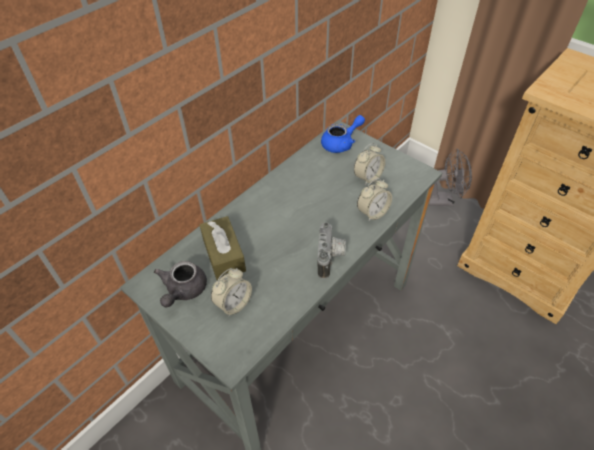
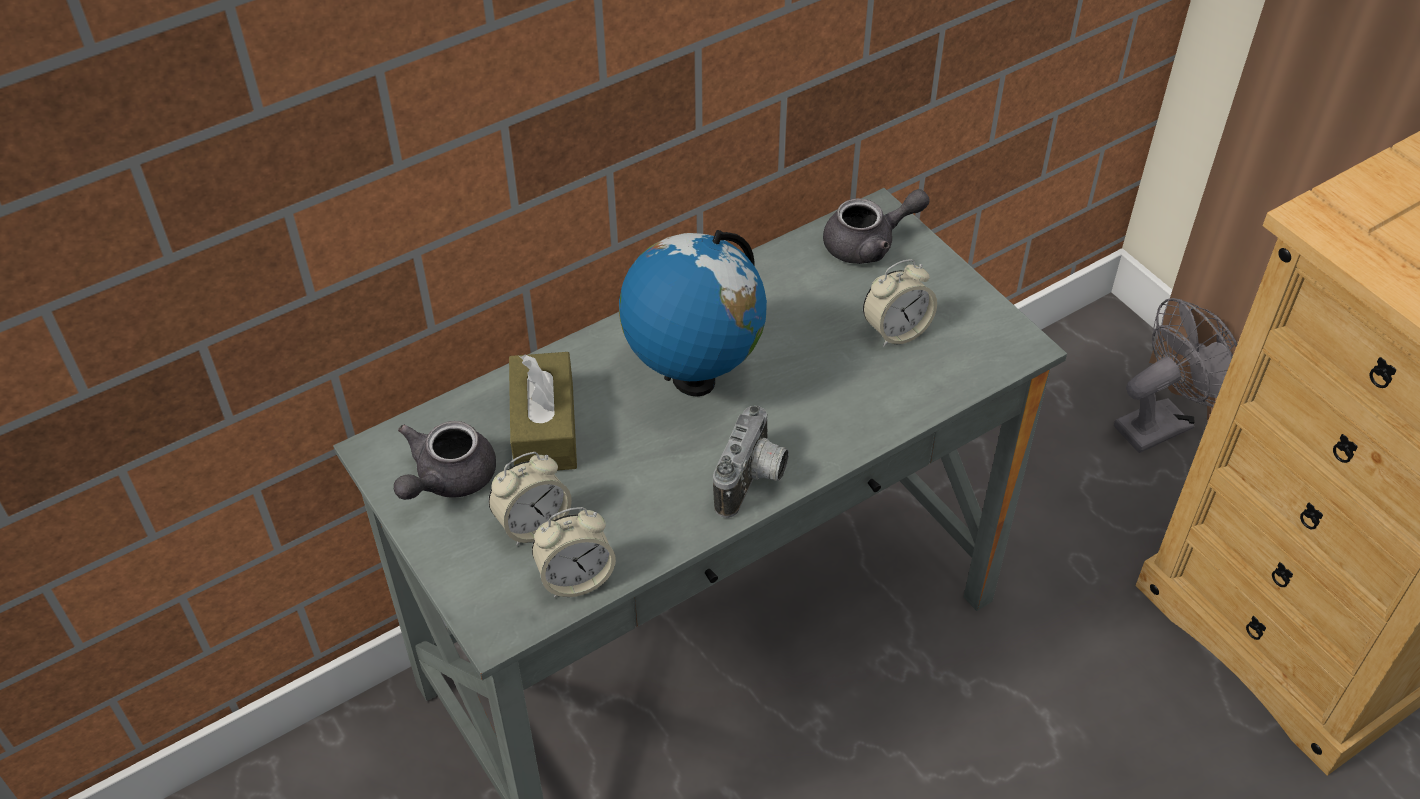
camera: 15 degrees right, 0 degrees up
blue teapot [321,115,365,153] -> grey teapot [823,189,929,264]
alarm clock [357,178,392,222] -> alarm clock moved to [532,507,616,598]
grey fan [428,148,472,206] -> grey fan turned 45 degrees counterclockwise [1114,298,1237,453]
none -> globe [619,230,767,397]

